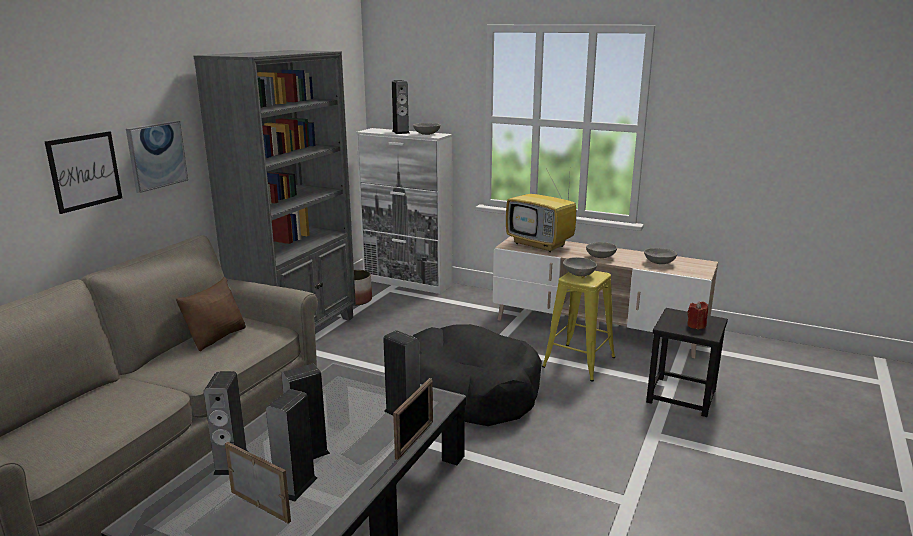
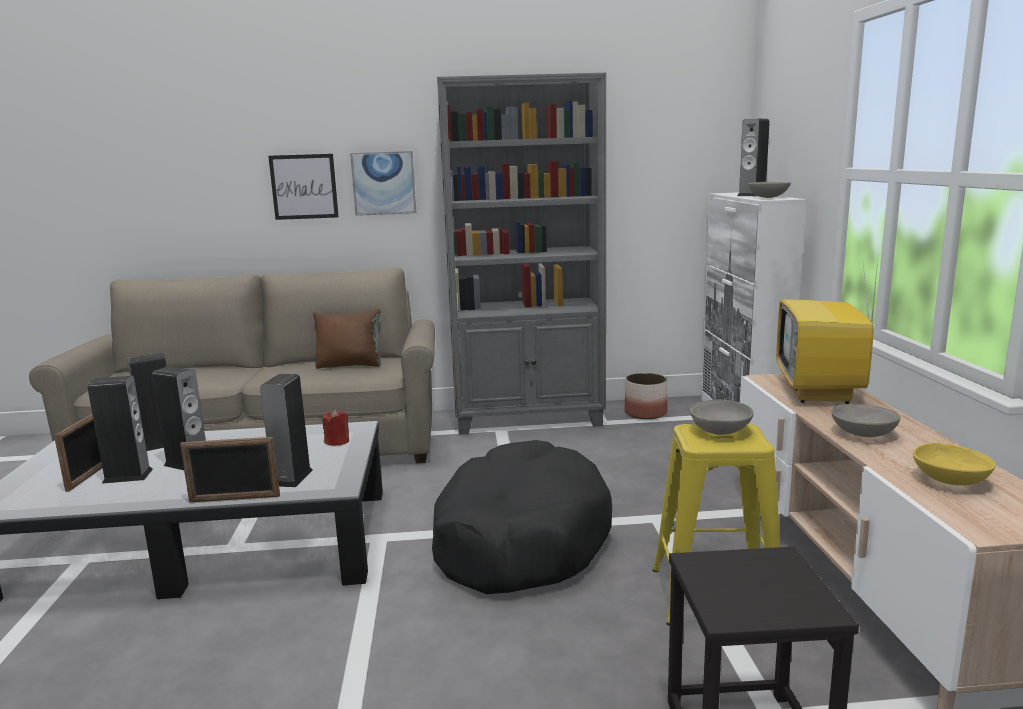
camera: 60 degrees right, 5 degrees down
grey bowl [644,248,677,264] -> yellow bowl [913,443,996,486]
red candle [687,301,708,329] -> red candle moved to [323,409,349,446]

